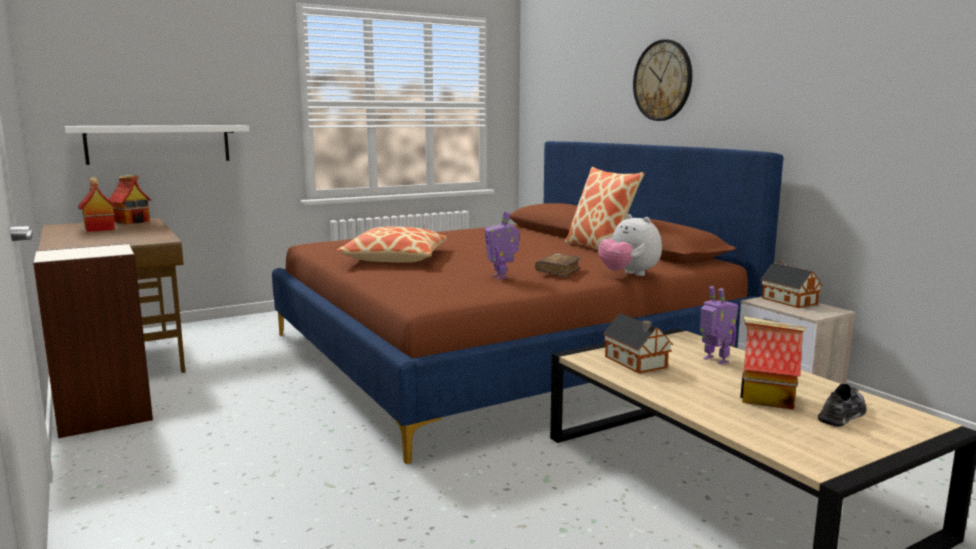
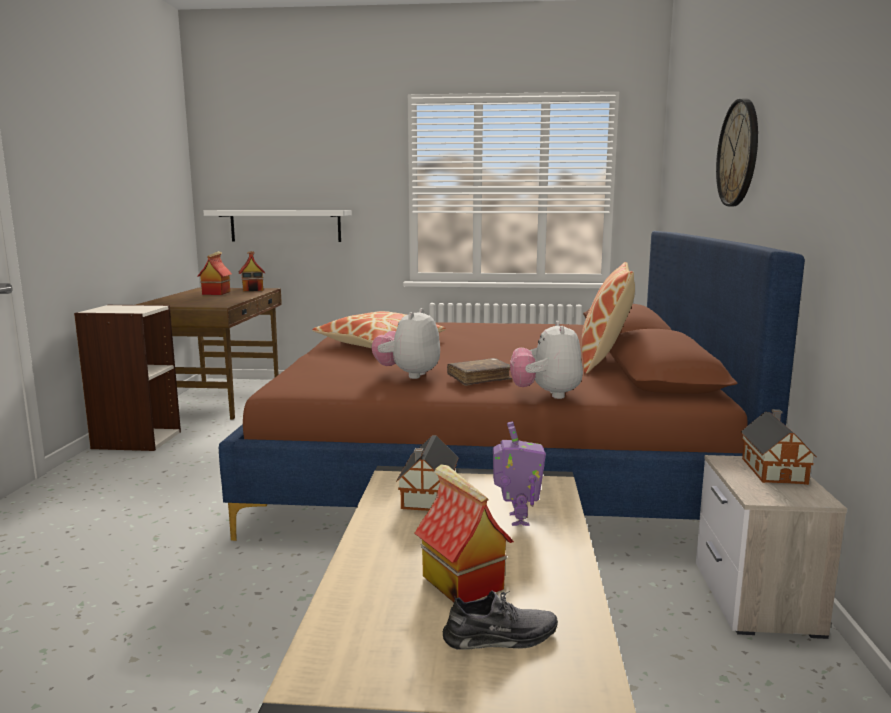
camera: 35 degrees right, 0 degrees up
toy robot [484,212,519,279] -> plush toy [371,308,440,379]

